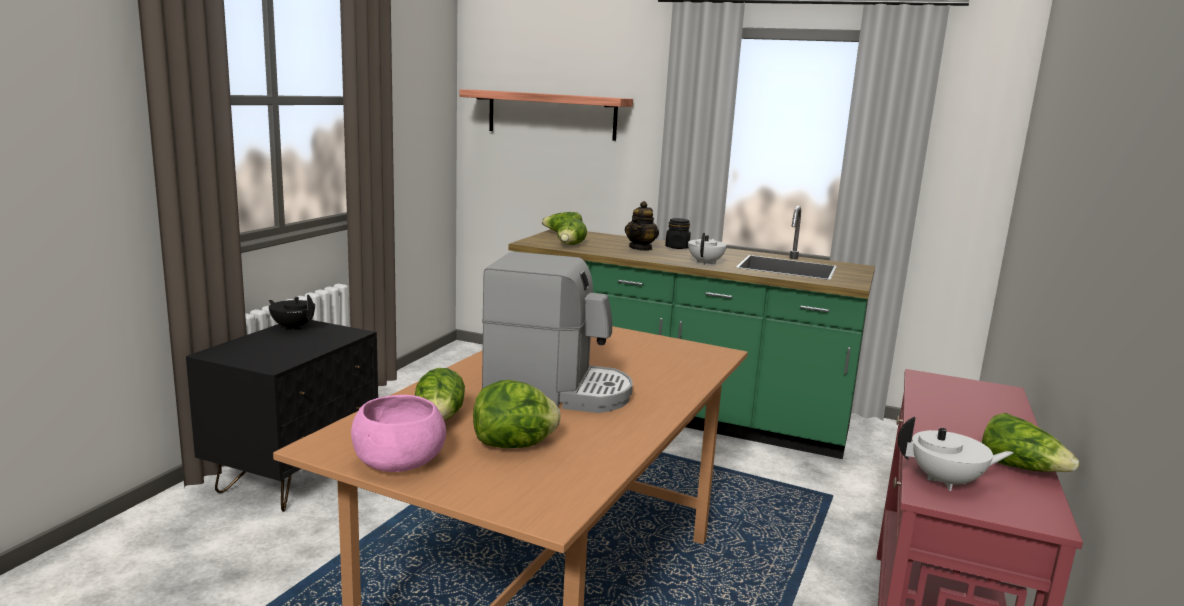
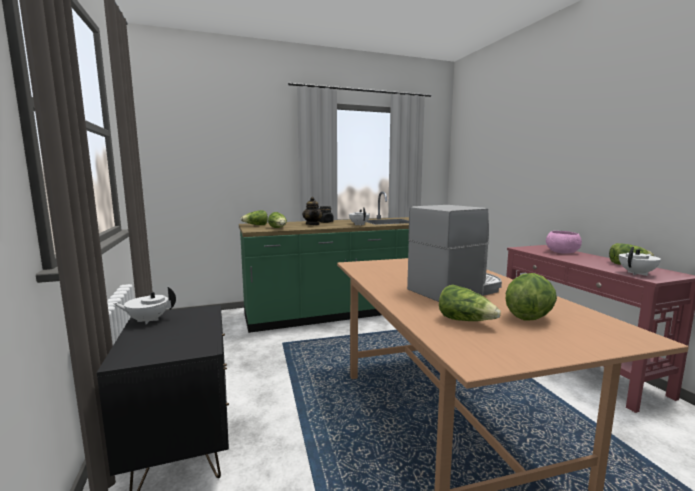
camera: 40 degrees left, 5 degrees down
black teapot [269,294,315,330] -> white teapot [113,287,176,324]
pink bowl [351,395,446,472] -> pink bowl moved to [546,231,582,254]
shelf [460,89,633,141] -> none

